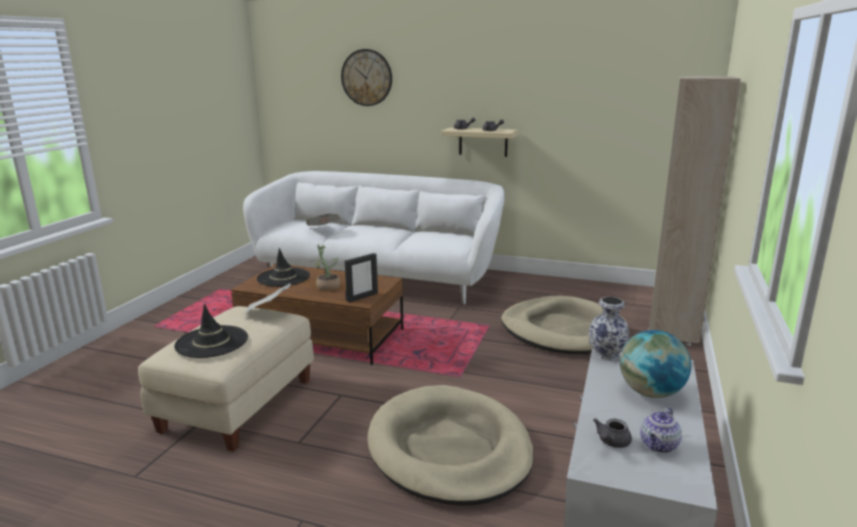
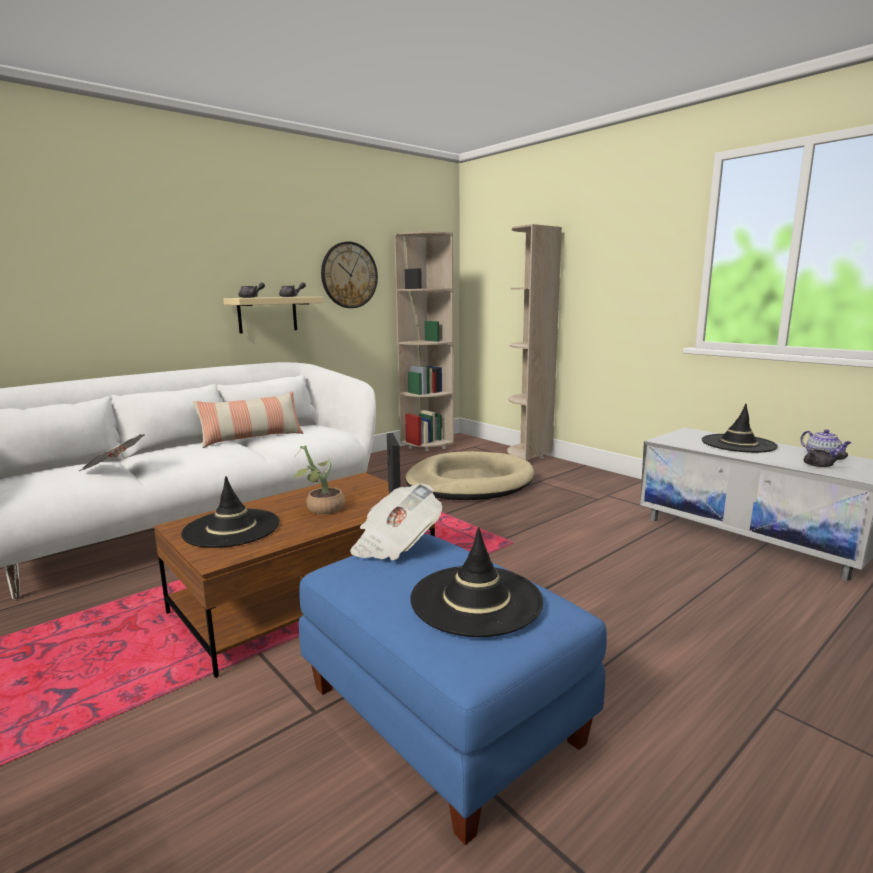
camera: 60 degrees left, 5 degrees down
beige ottoman [138,306,314,452] -> blue ottoman [299,534,607,845]
wall clock [341,49,392,106] -> wall clock moved to [321,242,378,308]
beige dog bed [367,385,534,506] -> none
vase [589,297,629,361] -> none
globe [620,330,691,398] -> black hat [702,404,778,453]
none -> pillow [193,392,303,448]
none -> beige bookcase [394,231,454,451]

